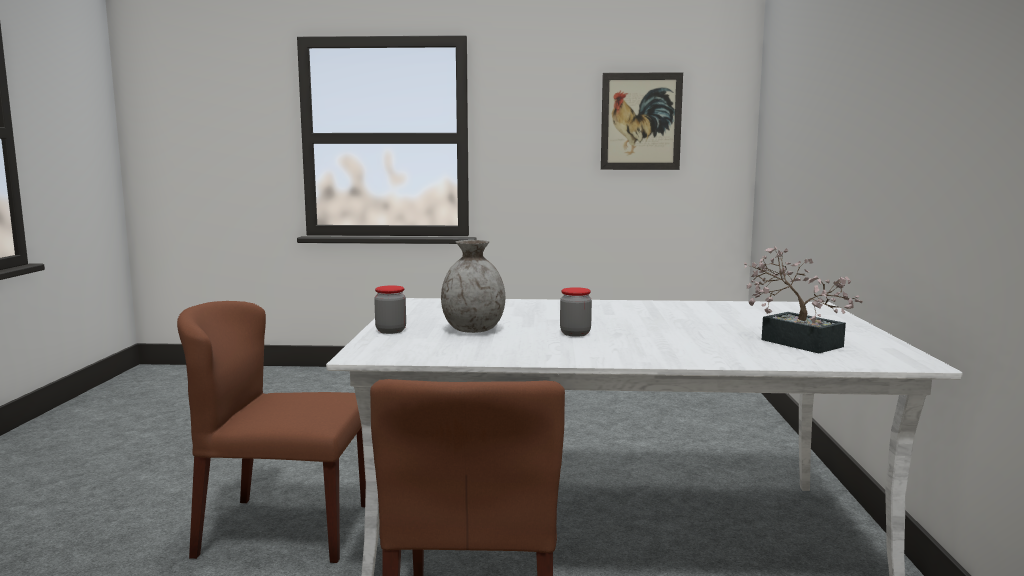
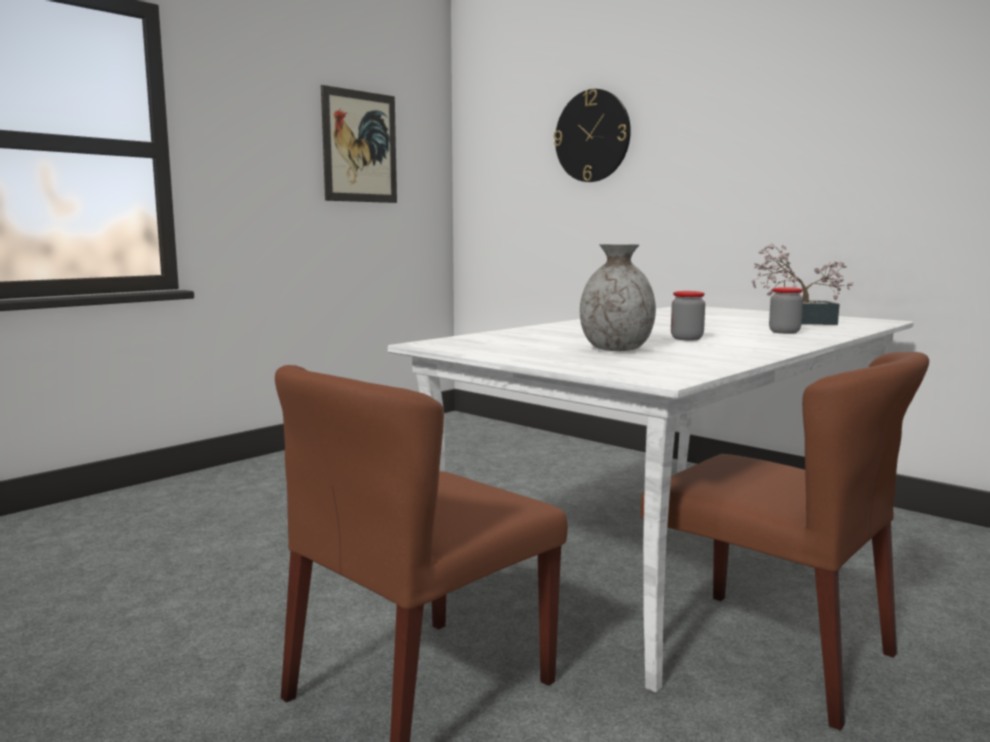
camera: 50 degrees left, 0 degrees up
jar [374,285,406,334] -> jar moved to [769,287,803,334]
none -> wall clock [554,89,631,182]

